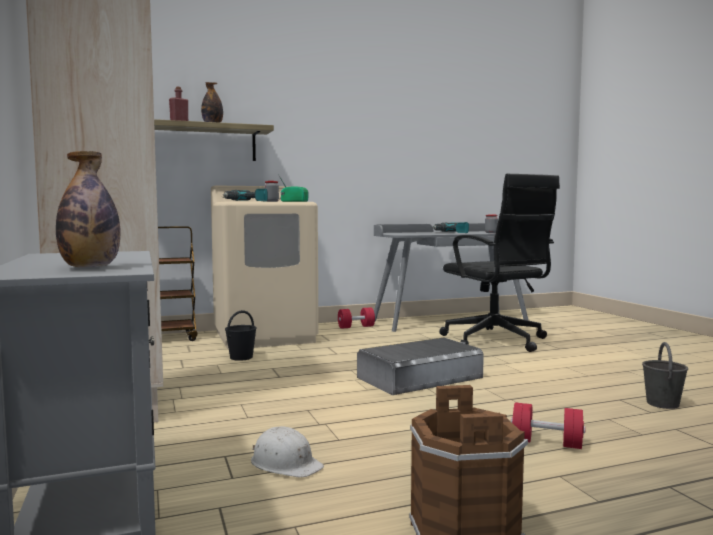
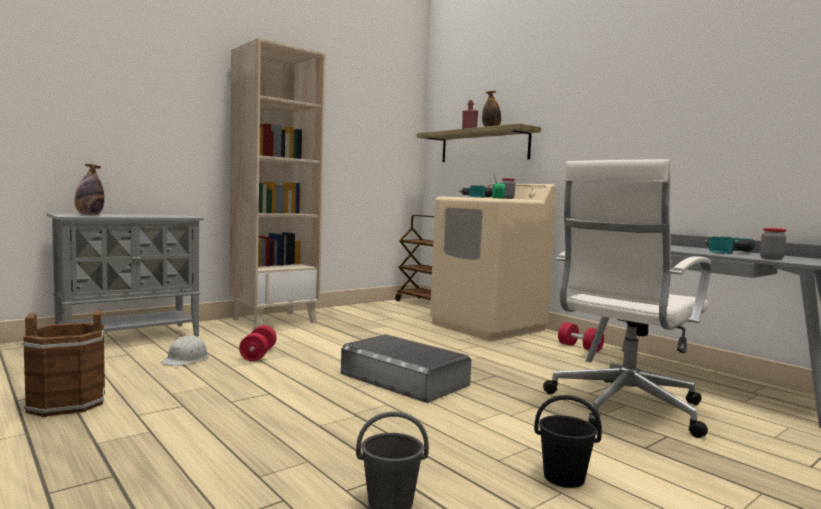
camera: 70 degrees right, 0 degrees up
black bucket [225,310,257,361] -> black bucket moved to [534,395,602,488]
black office chair [439,174,560,352] -> white office chair [543,159,711,438]
red dumbbell [511,402,585,449] -> red dumbbell moved to [239,325,277,361]

